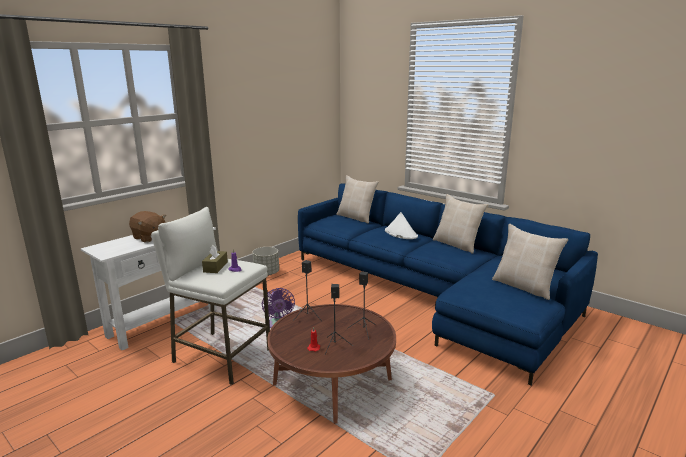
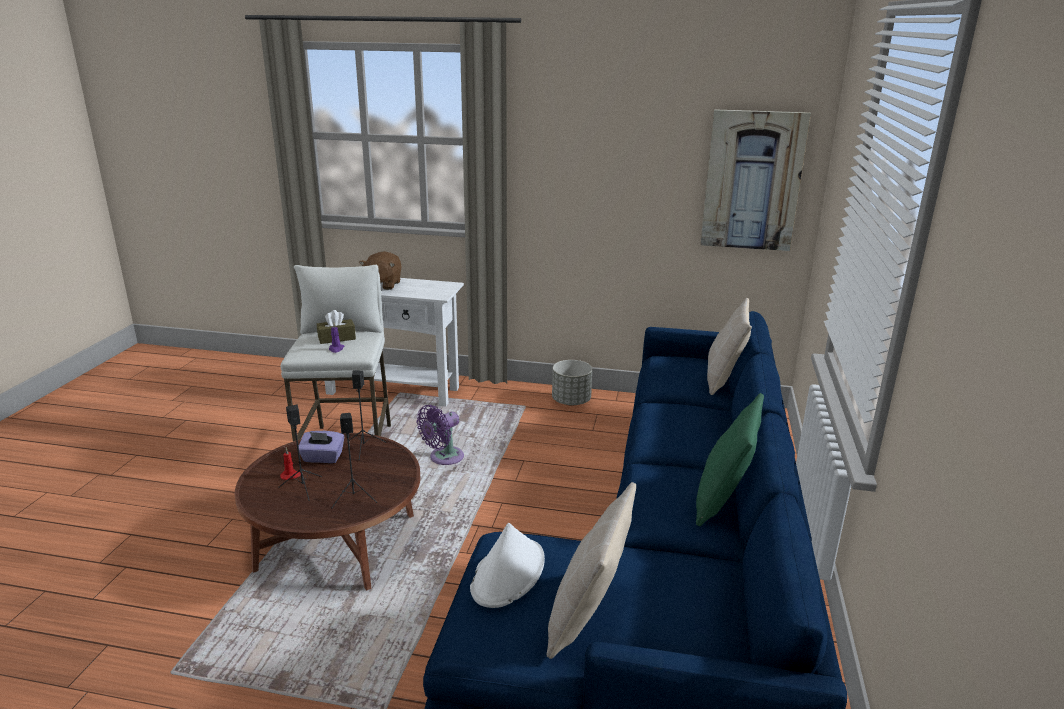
camera: 60 degrees right, 5 degrees up
white hat [385,212,418,239] -> white hat moved to [470,523,545,608]
beige pillow [433,194,488,254] -> green pillow [696,393,764,526]
none -> purple tissue box [299,431,344,463]
none -> picture [700,109,811,251]

